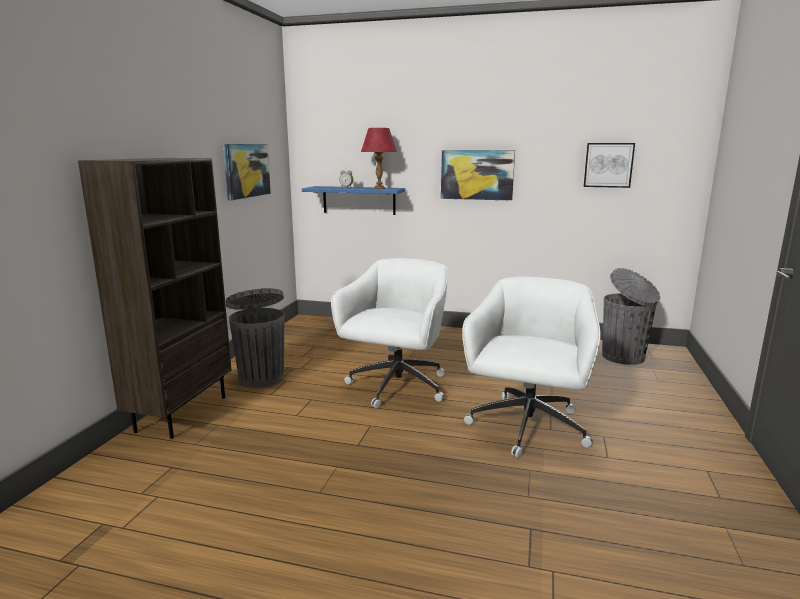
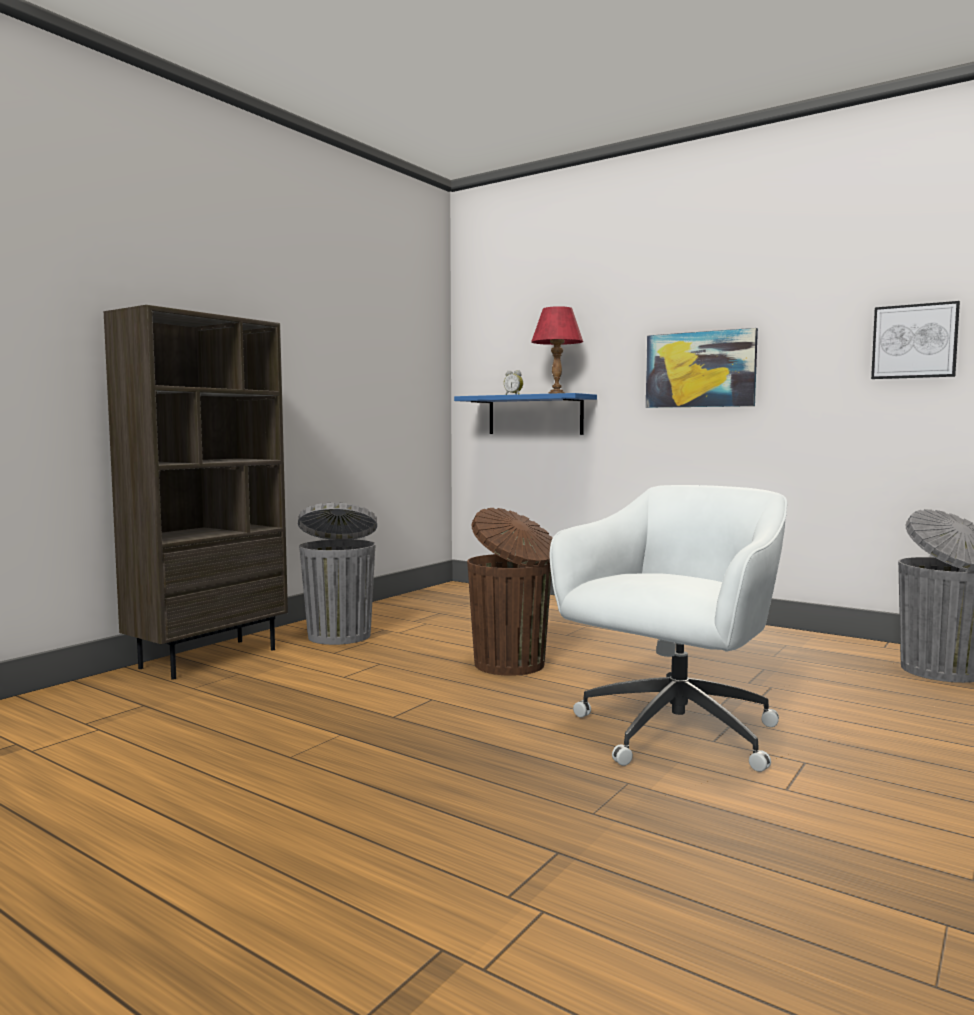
camera: 20 degrees right, 10 degrees down
picture [223,144,271,200] -> none
white office chair [331,258,448,409] -> brown trash can [467,508,553,676]

